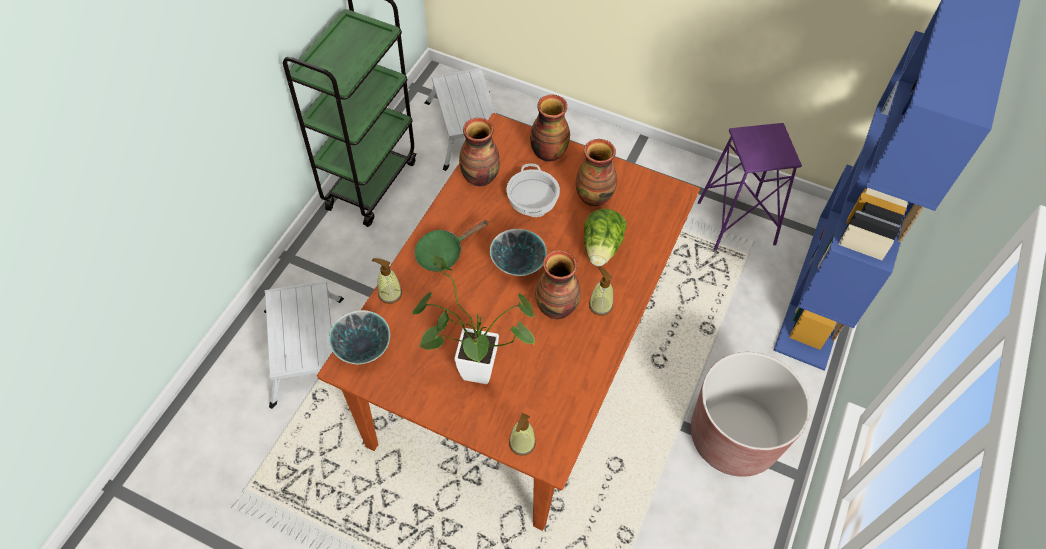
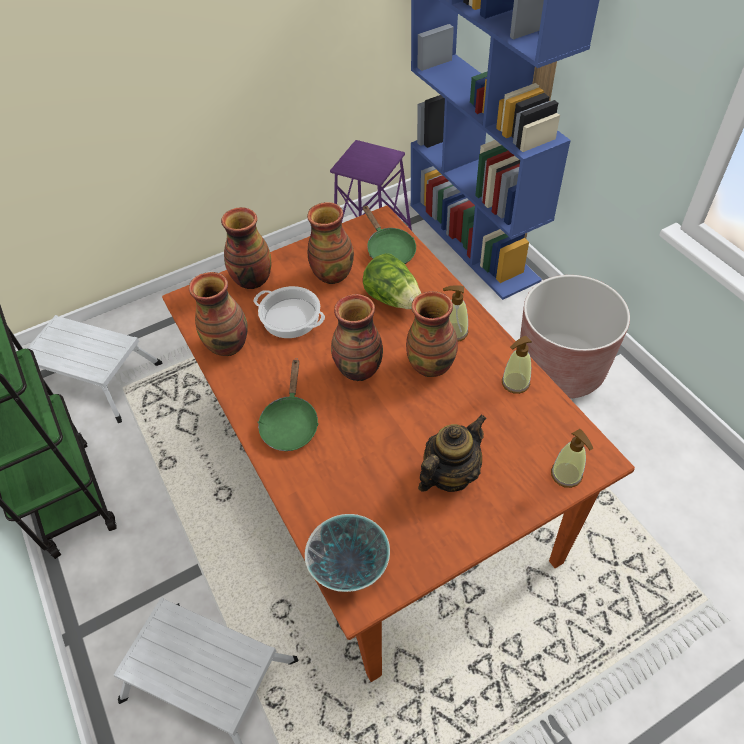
camera: 50 degrees left, 5 degrees down
soap dispenser [372,258,402,304] -> soap dispenser moved to [502,336,532,394]
potted plant [413,255,536,384] -> teapot [418,415,487,492]
bowl [490,229,547,276] -> vase [331,294,383,381]
none -> green frying pan [363,205,416,264]

